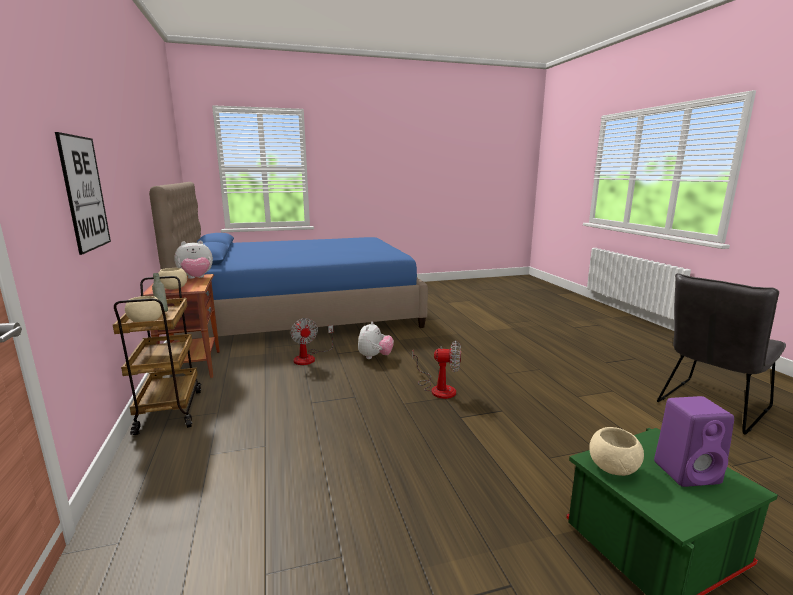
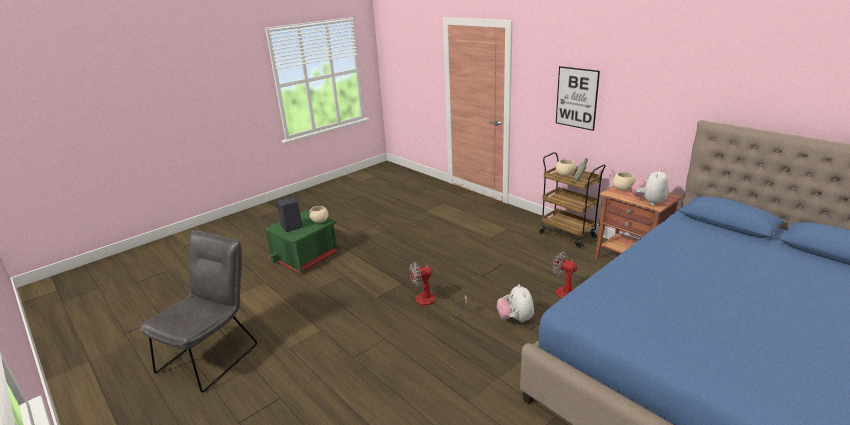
camera: 155 degrees right, 10 degrees up
purple speaker [654,396,734,487] -> black speaker [277,197,303,232]

